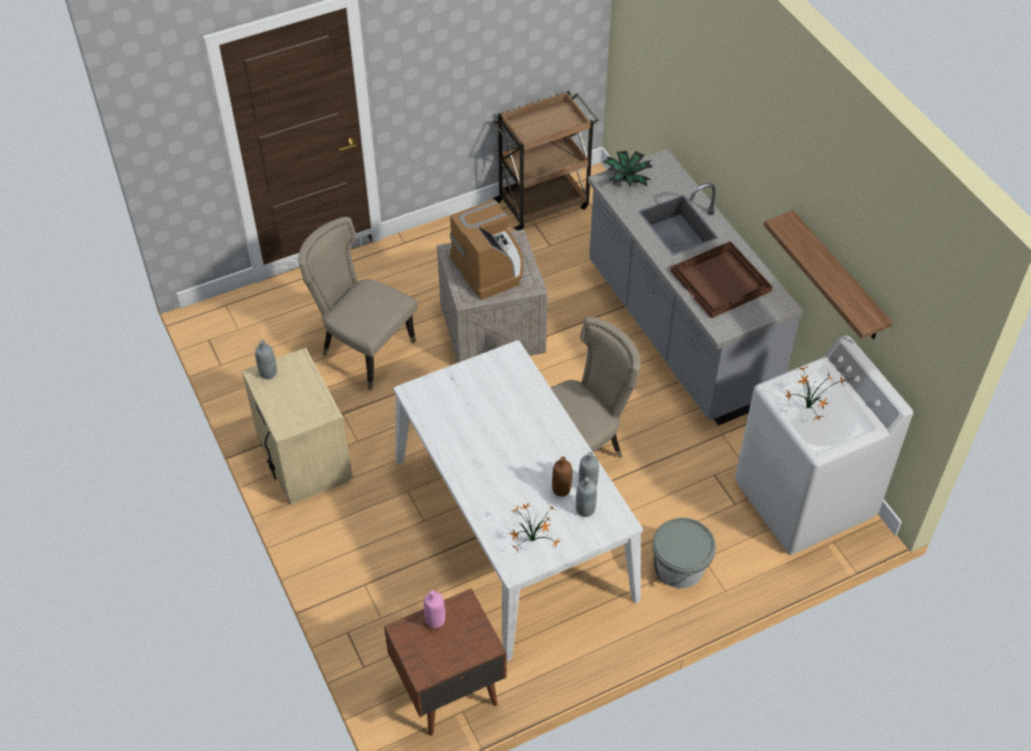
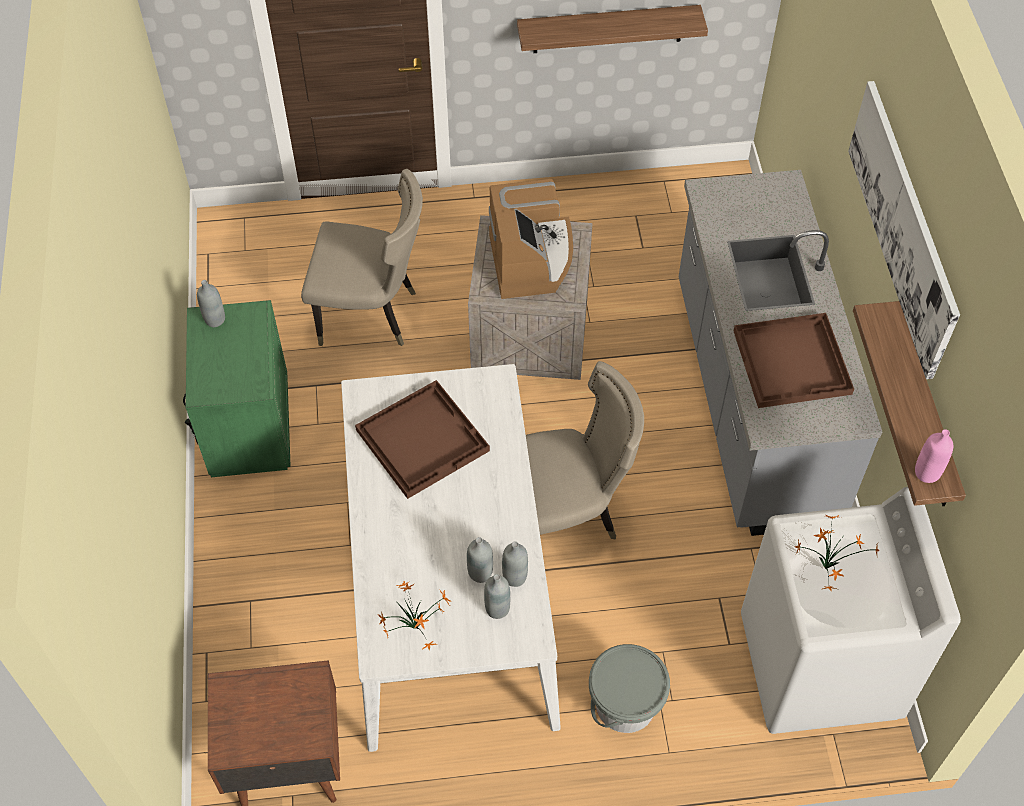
camera: 20 degrees right, 5 degrees up
beige nightstand [242,348,353,505] -> green nightstand [183,300,291,477]
beige chair [298,217,418,390] -> beige chair turned 135 degrees clockwise [301,169,423,346]
pink bottle [424,590,445,629] -> pink bottle moved to [915,429,953,483]
brown cart [493,91,598,231] -> none
brown bottle [552,457,572,497] -> grey bottle [467,537,493,583]
potted plant [603,150,652,187] -> none
none -> brown tray [355,380,490,499]
none -> shelf [517,5,708,53]
none -> picture [848,81,960,379]

